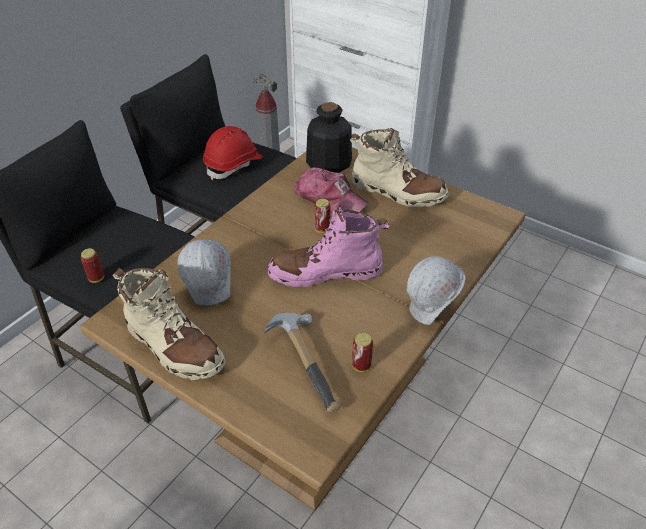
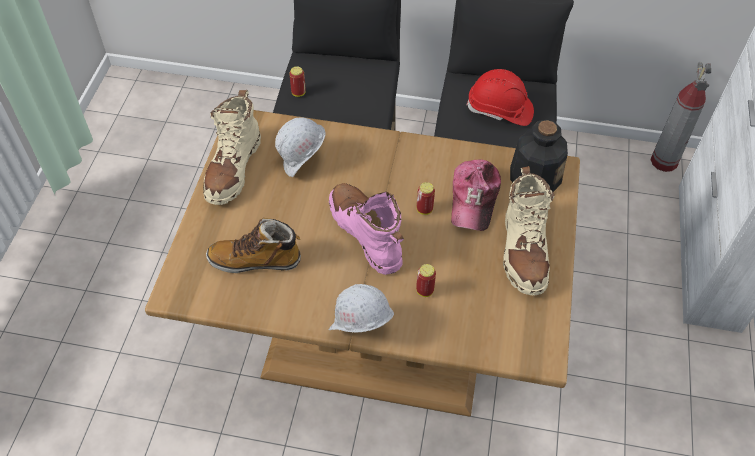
camera: 65 degrees right, 10 degrees up
hammer [263,313,341,413] -> boot [206,218,301,273]
can [352,333,373,372] -> can moved to [416,264,436,297]

